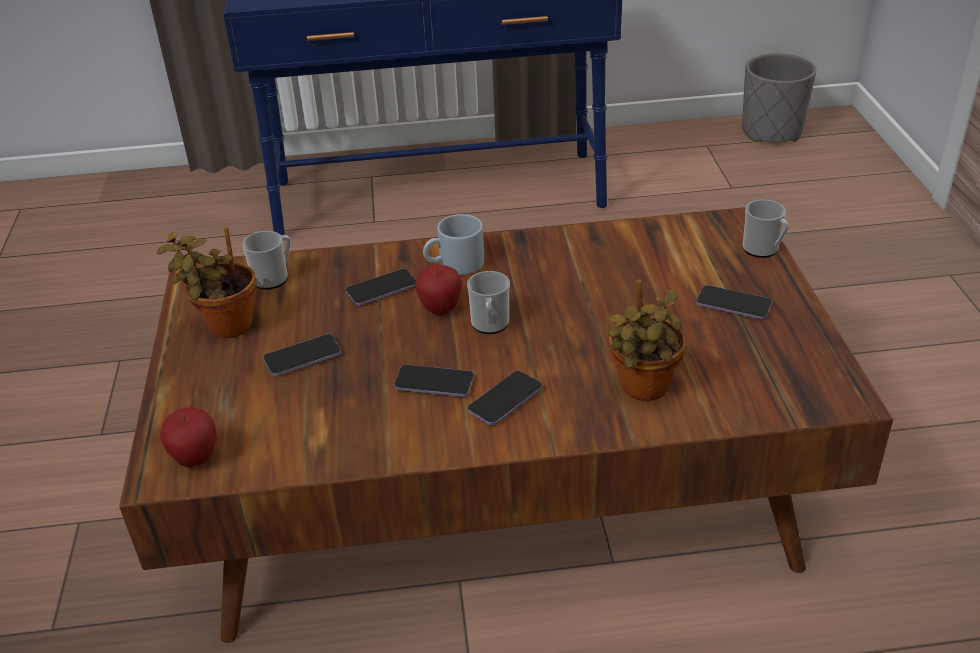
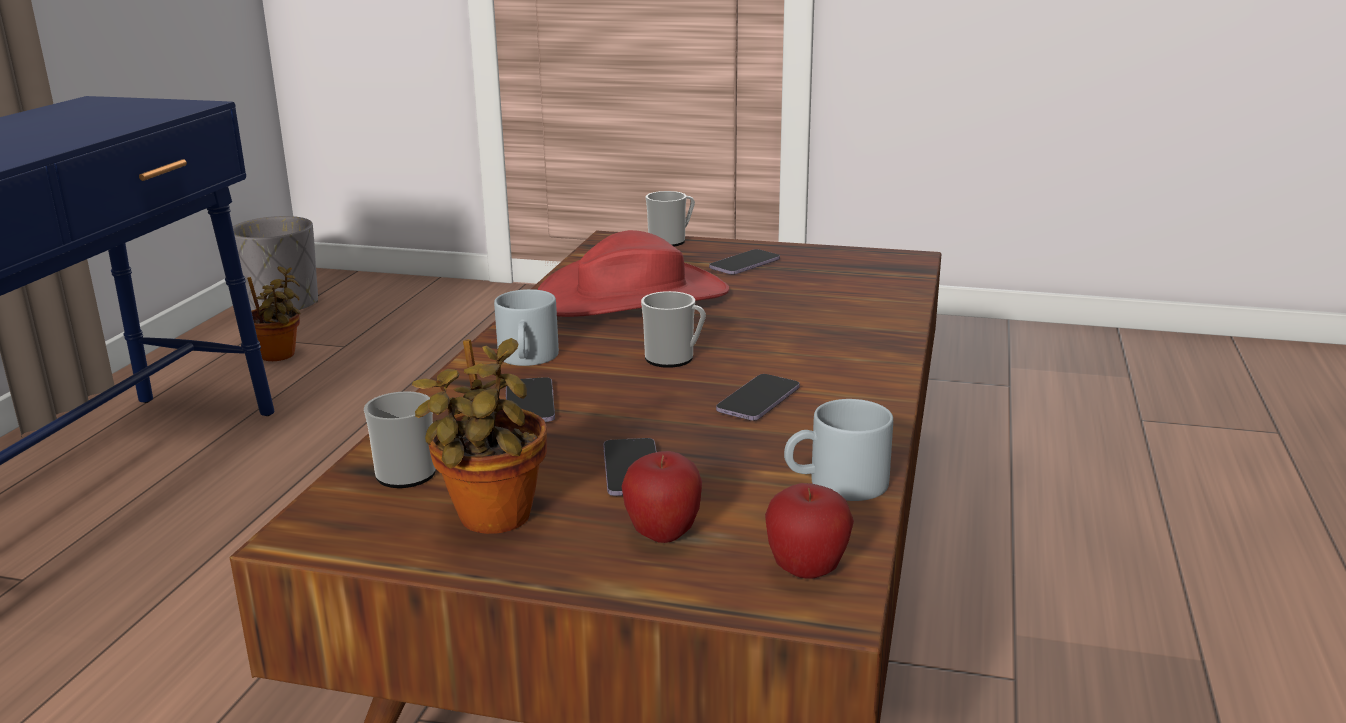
camera: 70 degrees left, 15 degrees down
apple [415,265,462,315] -> apple moved to [622,451,702,543]
phone [467,371,543,426] -> none
potted plant [608,280,686,401] -> potted plant moved to [247,266,301,361]
none -> red hat [537,230,729,317]
none -> grey mug [784,399,893,501]

